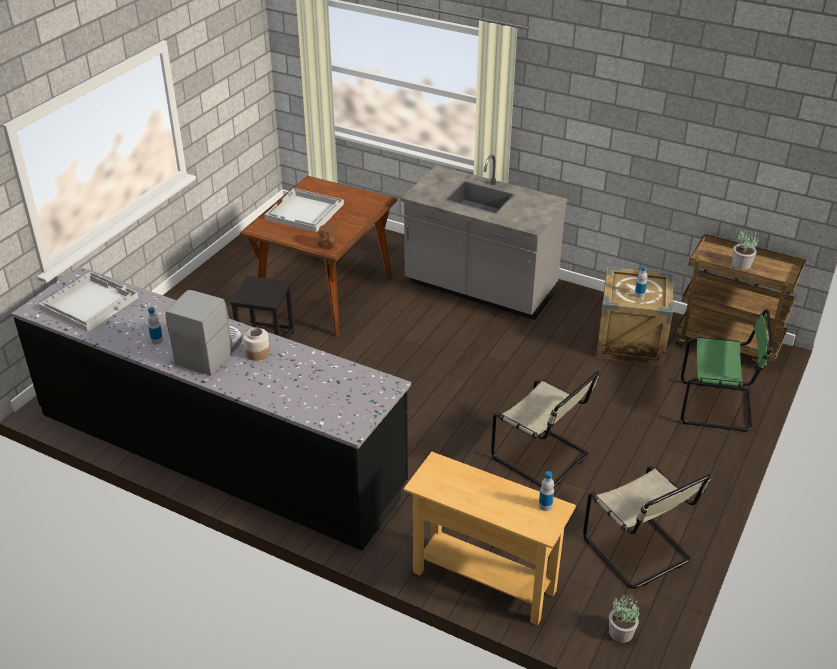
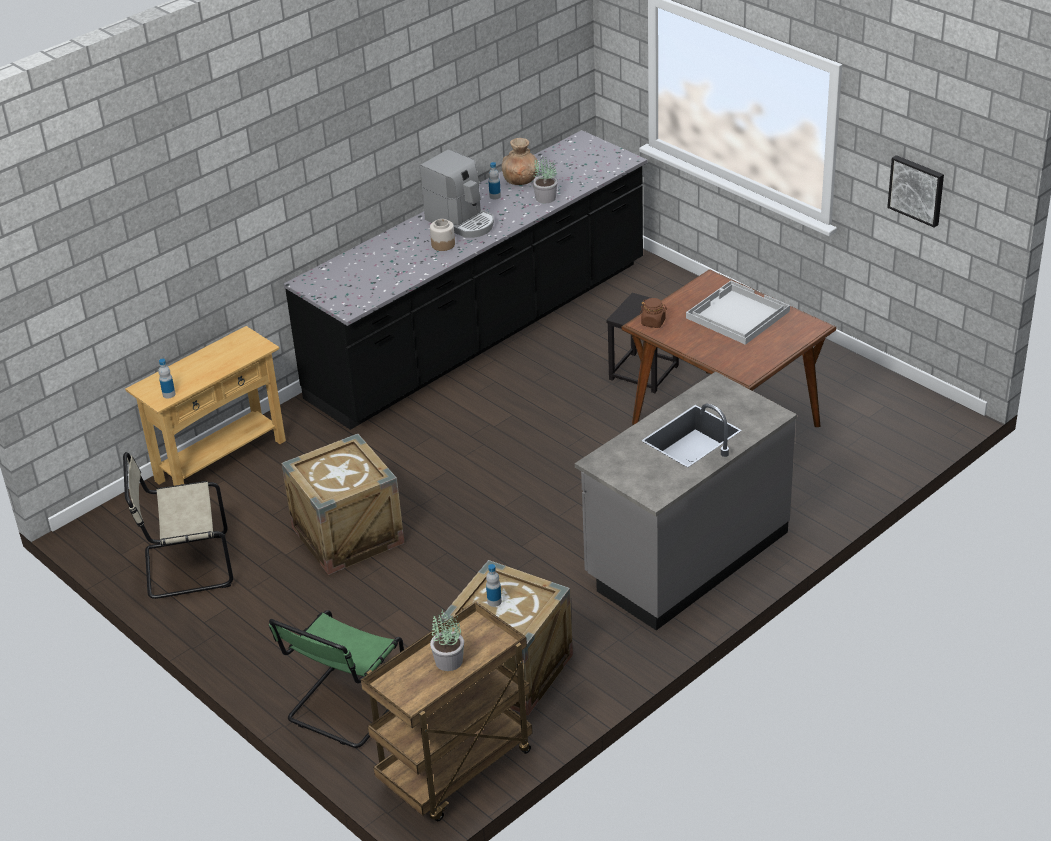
camera: 110 degrees right, 0 degrees up
white tray [39,272,138,332] -> none
beige chair [491,371,599,488] -> crate [281,434,405,575]
potted plant [609,595,639,643] -> potted plant moved to [533,157,558,203]
none -> brown vase [502,138,539,185]
none -> picture [887,155,944,228]

